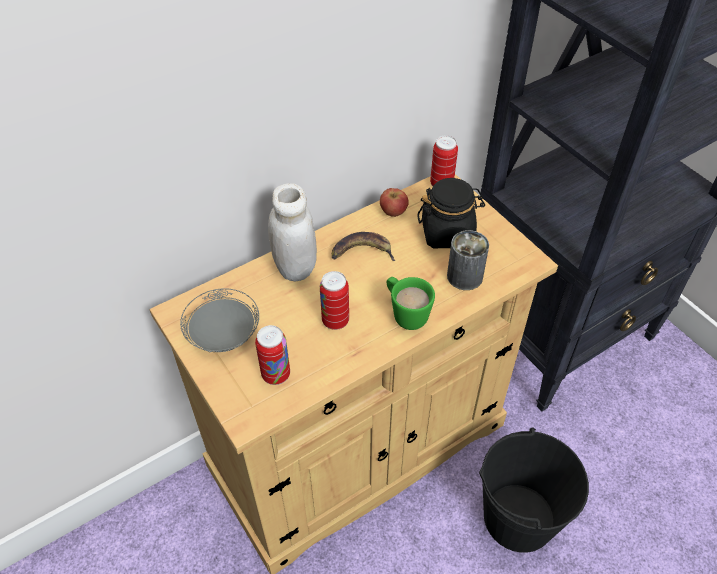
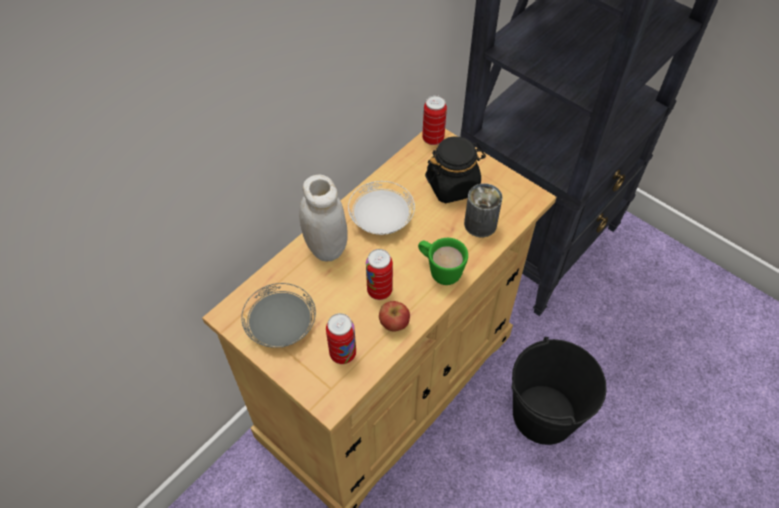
camera: 15 degrees left, 5 degrees up
banana [332,232,395,261] -> white plate [348,181,415,235]
apple [380,188,409,217] -> apple moved to [379,301,410,331]

